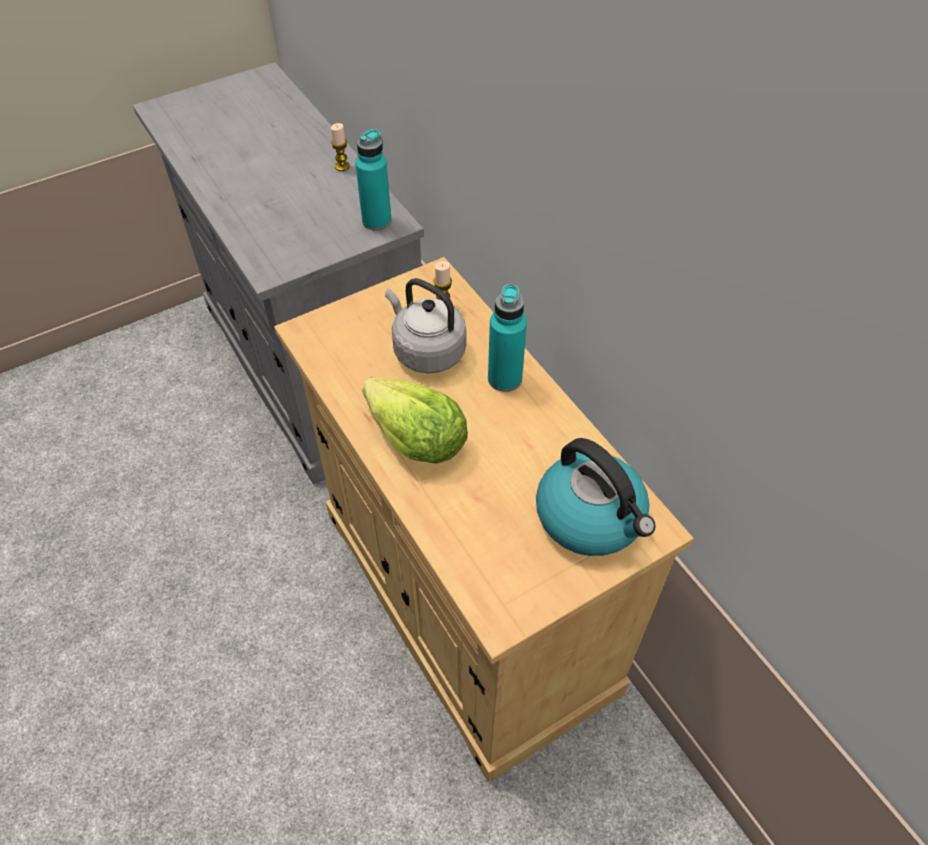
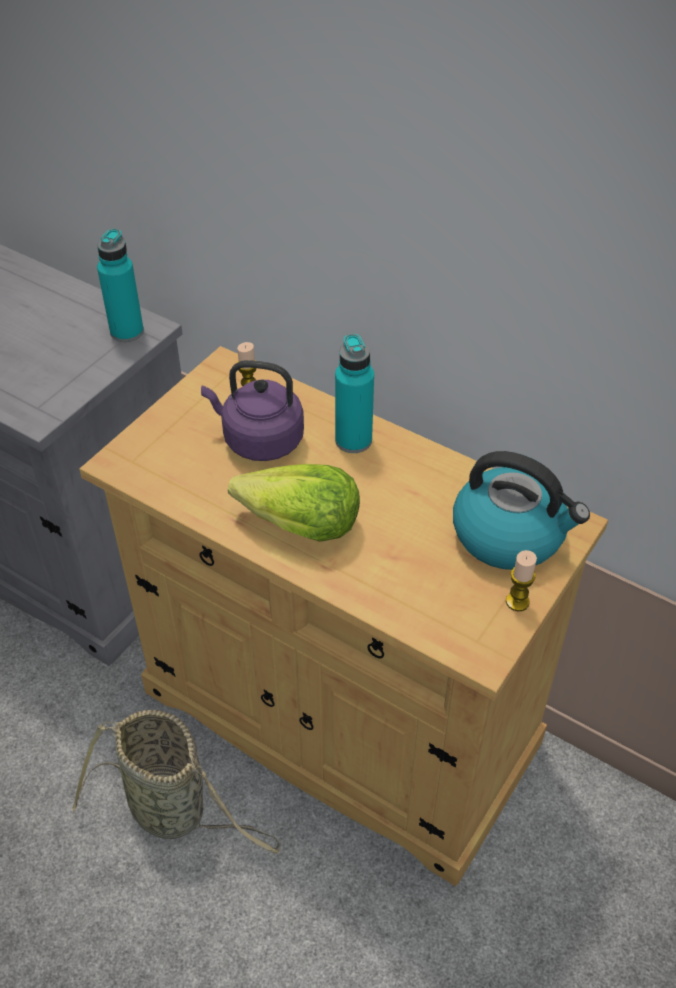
camera: 25 degrees left, 5 degrees down
candle [331,123,350,171] -> candle moved to [506,550,537,611]
grey kettle [385,278,467,373] -> purple kettle [201,360,304,461]
none -> basket [72,710,280,854]

